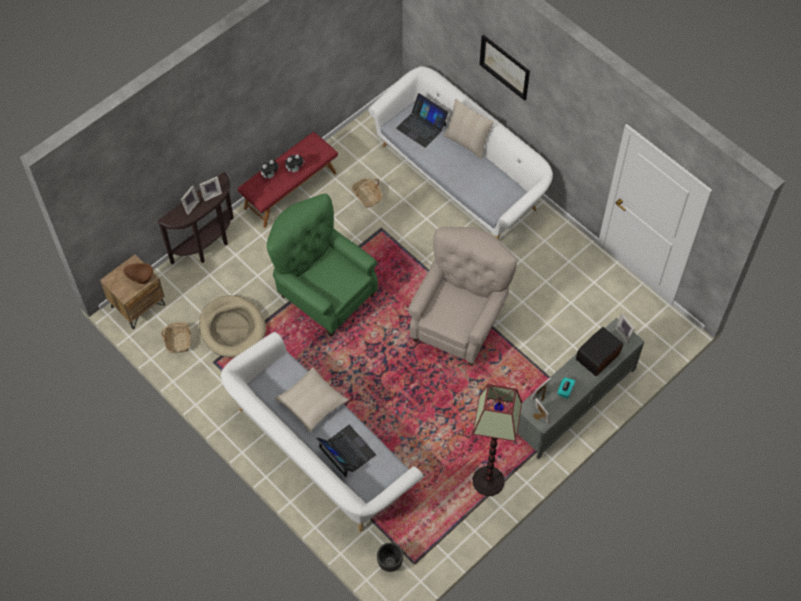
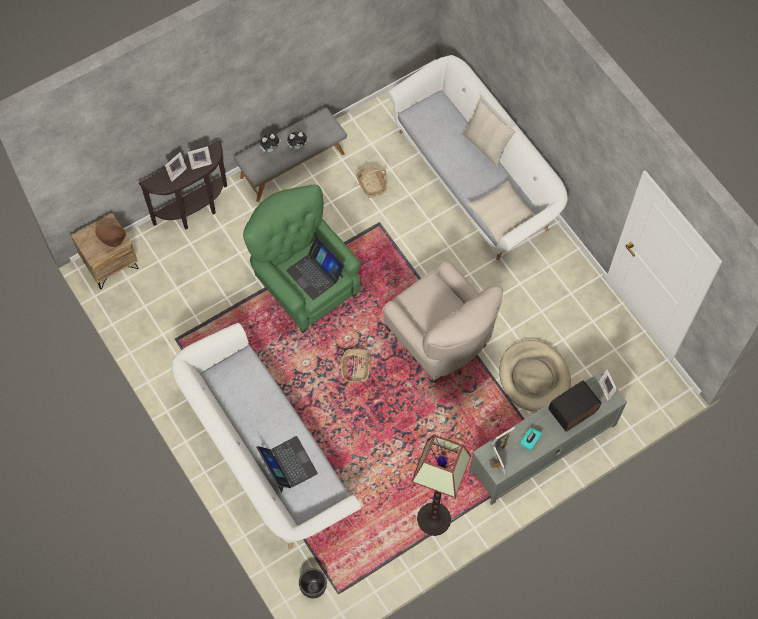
camera: 10 degrees right, 5 degrees up
basket [161,322,191,353] -> basket moved to [340,349,370,382]
beige dog bed [199,295,266,357] -> beige dog bed moved to [499,340,571,411]
red bench [238,132,338,228] -> grey bench [234,107,347,202]
beige pillow [275,367,349,433] -> beige pillow moved to [467,180,536,243]
laptop [396,93,448,148] -> laptop moved to [286,236,345,300]
beige armchair [408,227,517,366] -> beige armchair turned 105 degrees clockwise [383,261,503,383]
picture [479,35,530,101] -> none

